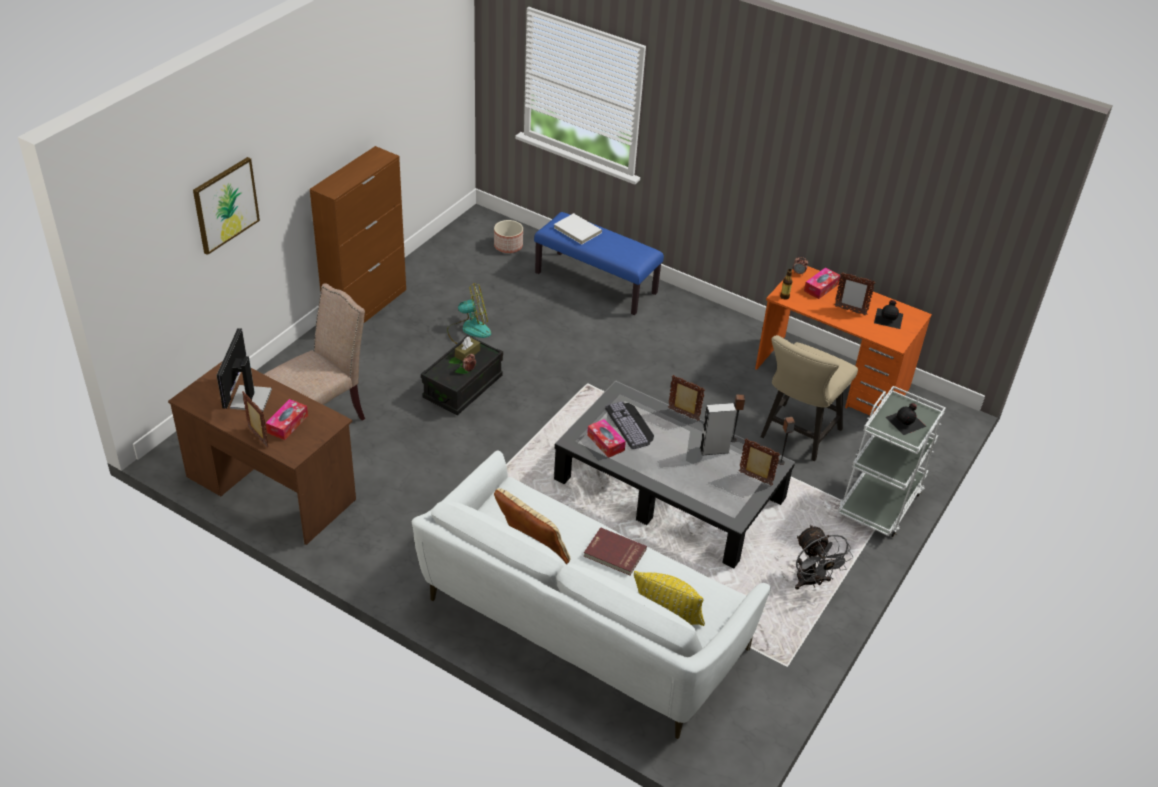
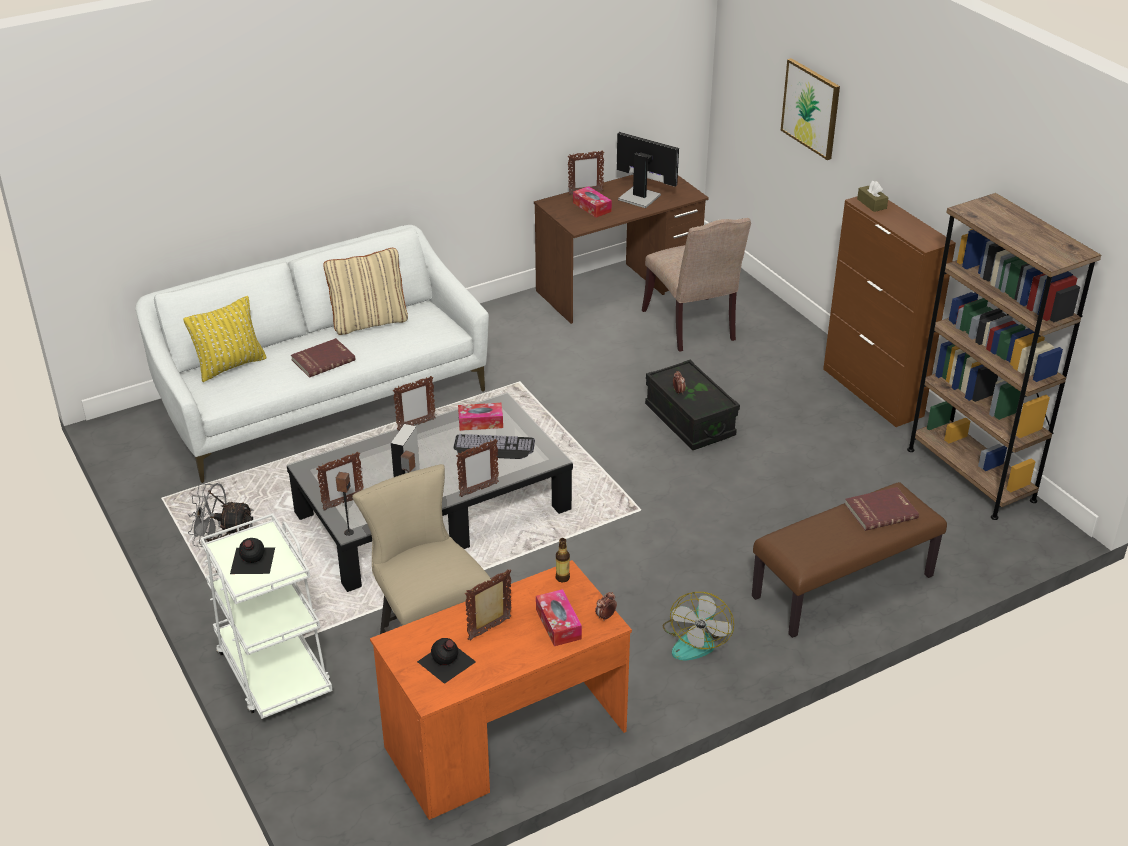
camera: 120 degrees right, 5 degrees down
fan [447,283,491,344] -> fan moved to [663,592,734,661]
brown tissue box [455,337,480,361] -> brown tissue box moved to [857,181,889,212]
planter [494,220,523,253] -> none
blue bench [534,212,664,315] -> brown bench [752,482,947,638]
white book [554,213,602,245] -> red book [845,487,919,531]
none -> picture frame [393,376,436,431]
none -> brown bookcase [907,193,1101,520]

